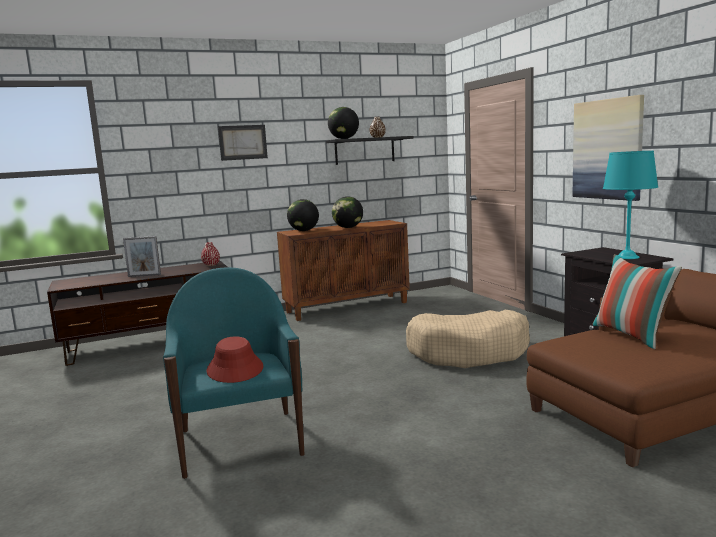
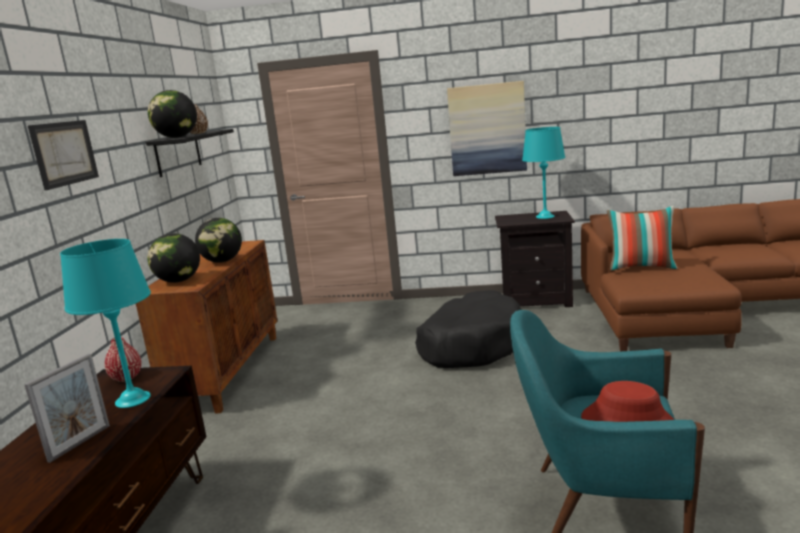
camera: 60 degrees left, 5 degrees up
beige dog bed [406,310,530,368] -> black dog bed [415,290,521,368]
none -> turquoise table lamp [60,239,151,408]

